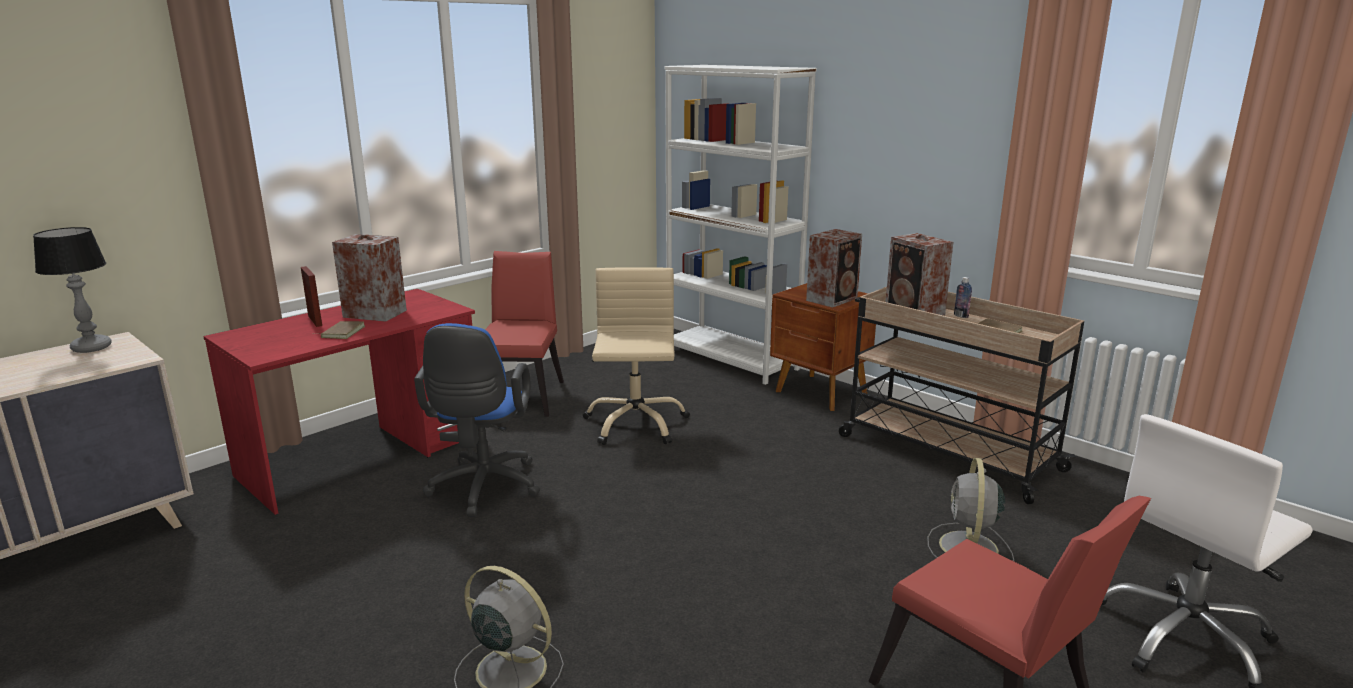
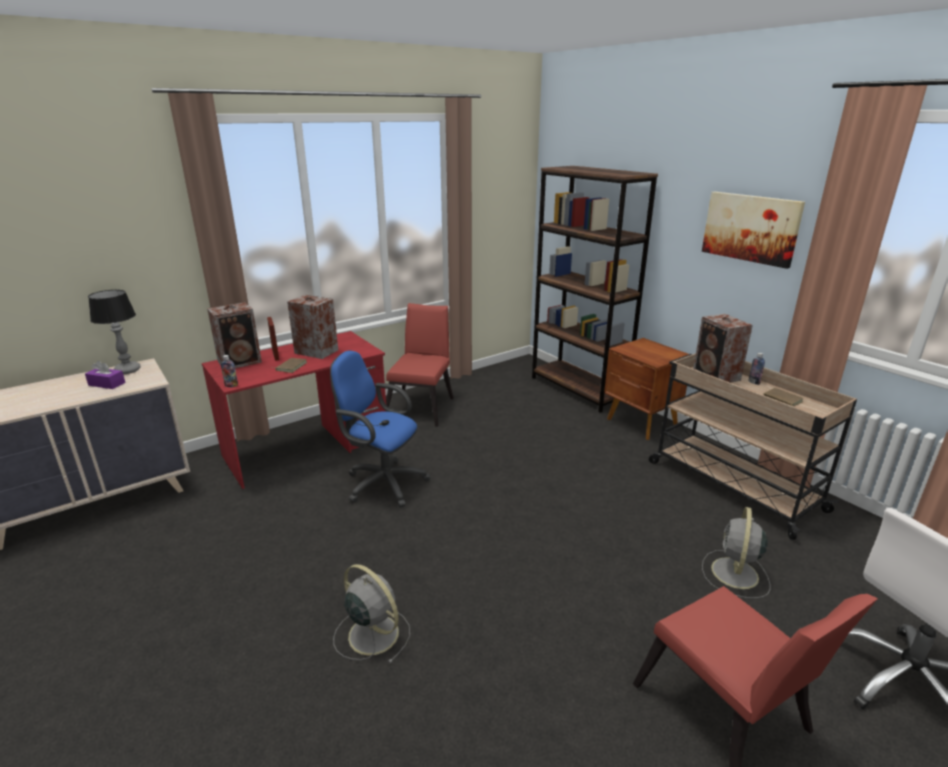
camera: 10 degrees right, 5 degrees up
blue office chair [414,323,540,517] -> blue office chair turned 105 degrees clockwise [330,350,430,508]
beige office chair [583,267,690,445] -> none
white bookcase [665,65,817,385] -> brown bookcase [532,166,658,413]
speaker [806,229,862,308] -> speaker moved to [207,302,262,368]
none -> purple tissue box [85,361,125,389]
none -> bottle [221,355,238,387]
none -> picture [702,192,805,269]

